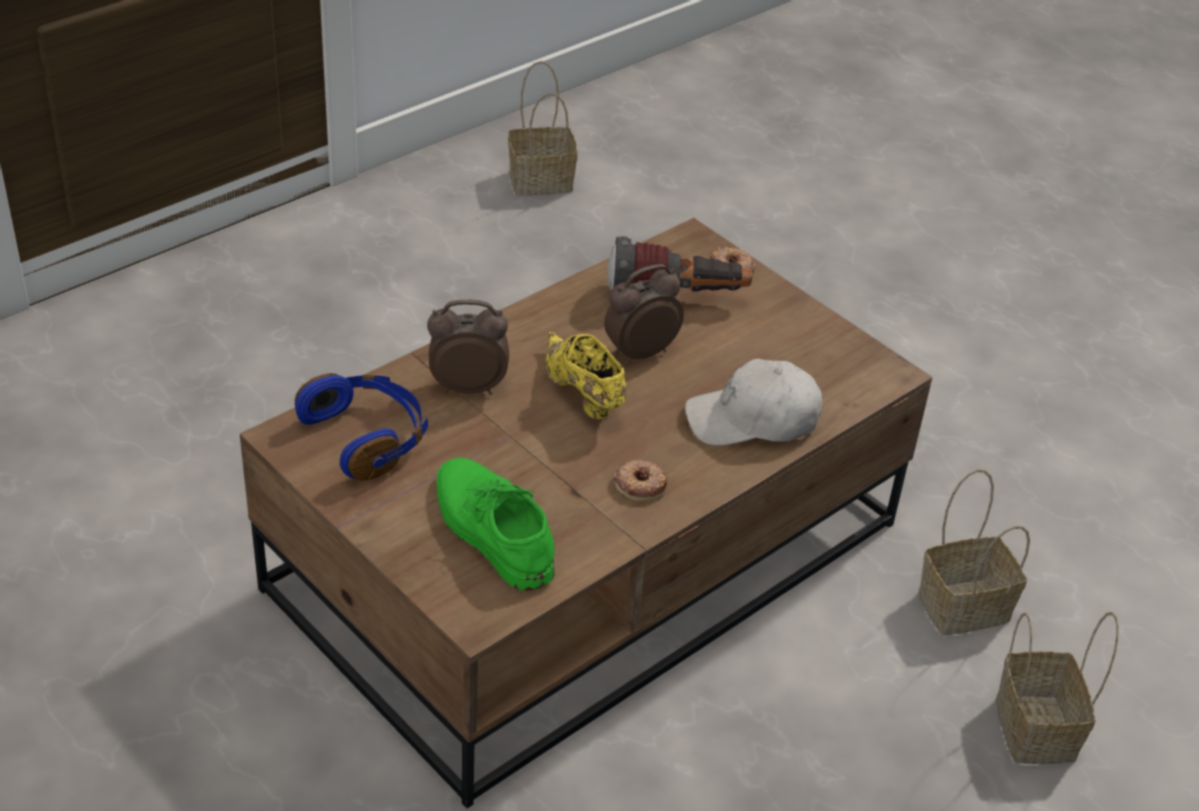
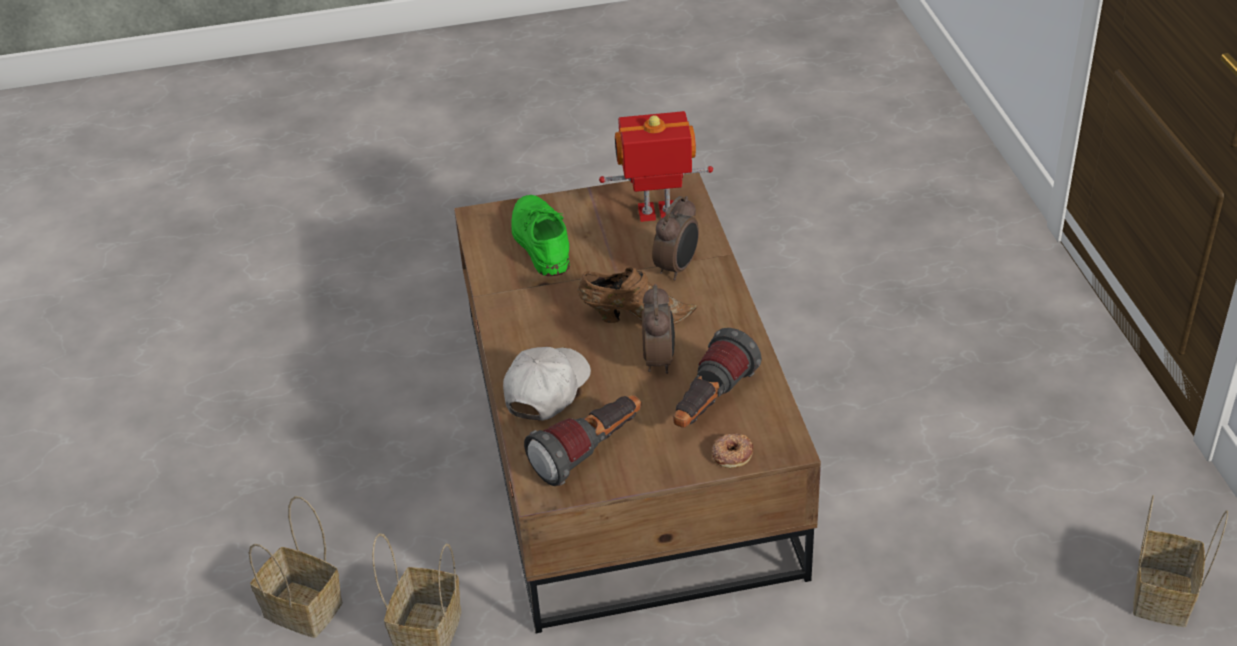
camera: 125 degrees right, 0 degrees up
blue headphones [295,373,428,481] -> toy robot [599,111,713,222]
green shoe [437,457,555,591] -> green shoe turned 105 degrees counterclockwise [512,195,570,276]
yellow shoe [545,331,626,419] -> brown shoe [578,267,697,324]
donut [614,460,668,502] -> none
none -> flashlight [524,395,641,486]

